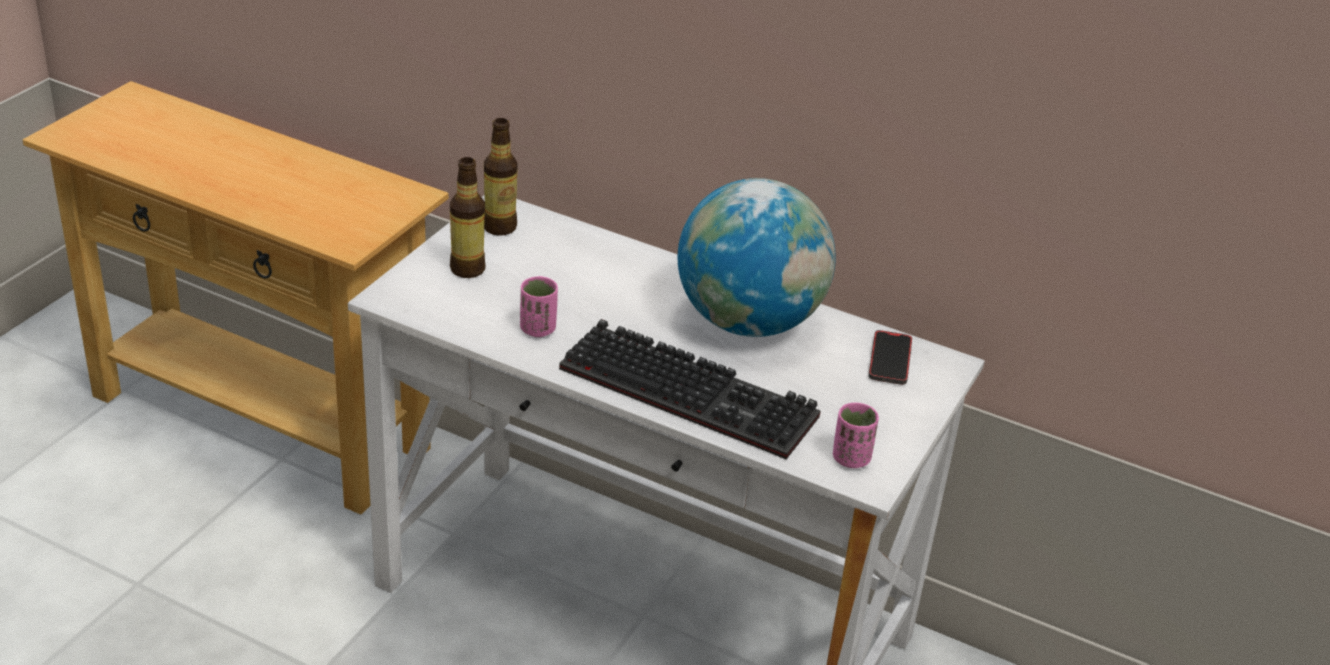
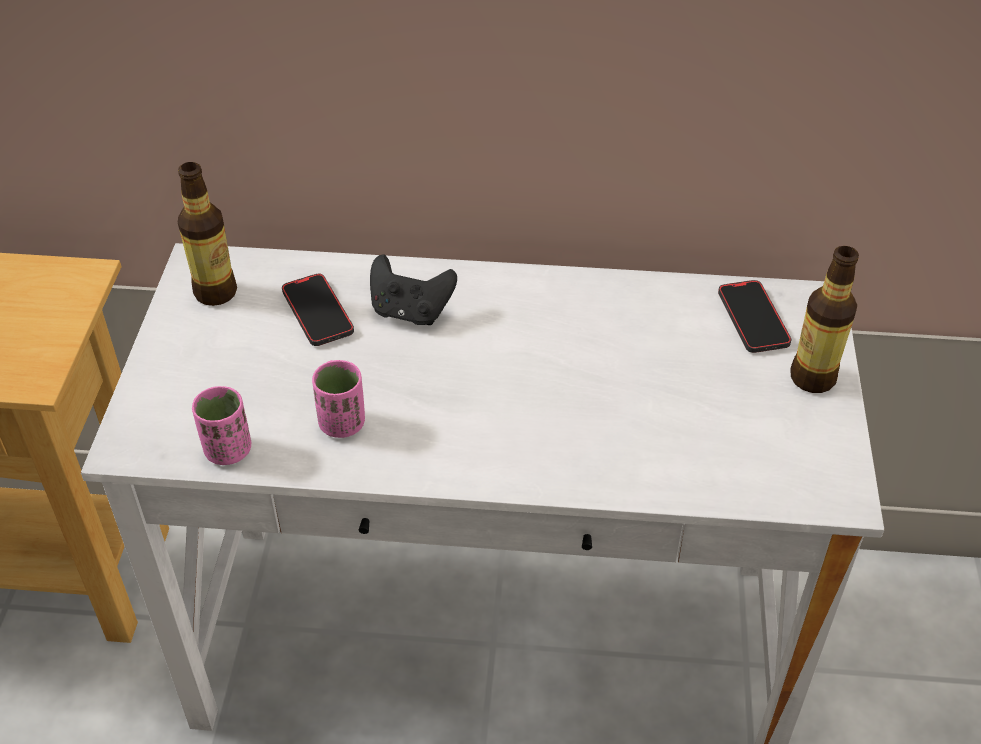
camera: 20 degrees left, 10 degrees up
bottle [450,157,485,278] -> bottle moved to [790,246,859,393]
keyboard [559,319,820,460] -> none
globe [678,178,836,337] -> none
pink cup [833,403,879,468] -> pink cup moved to [192,386,251,465]
none -> phone [282,273,354,346]
none -> black game controller [370,254,457,325]

